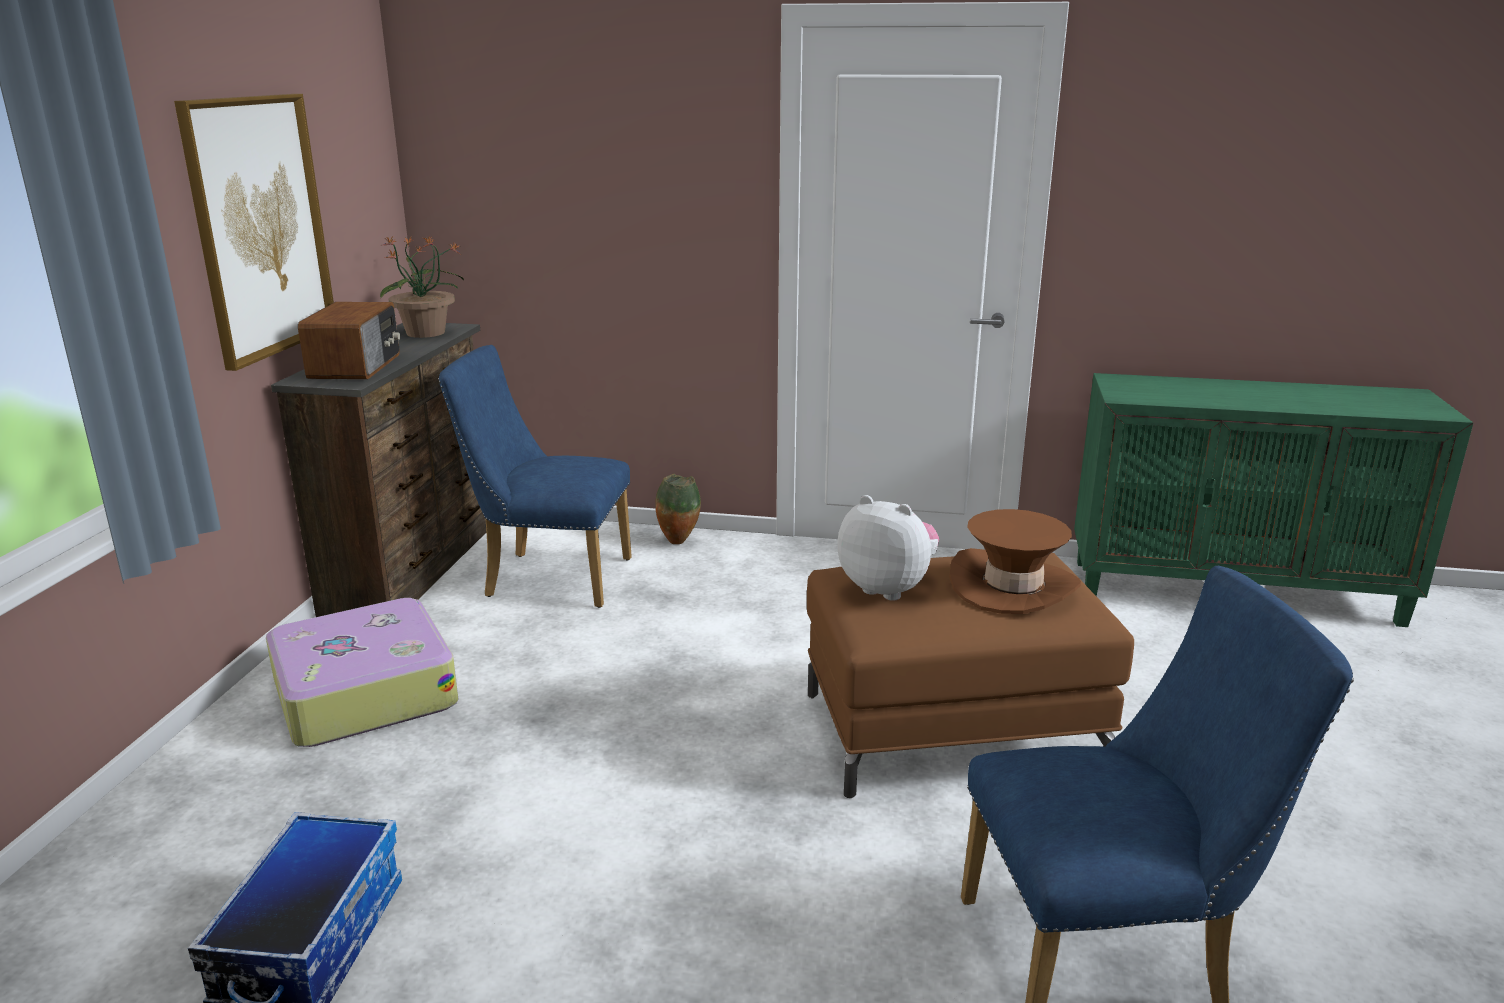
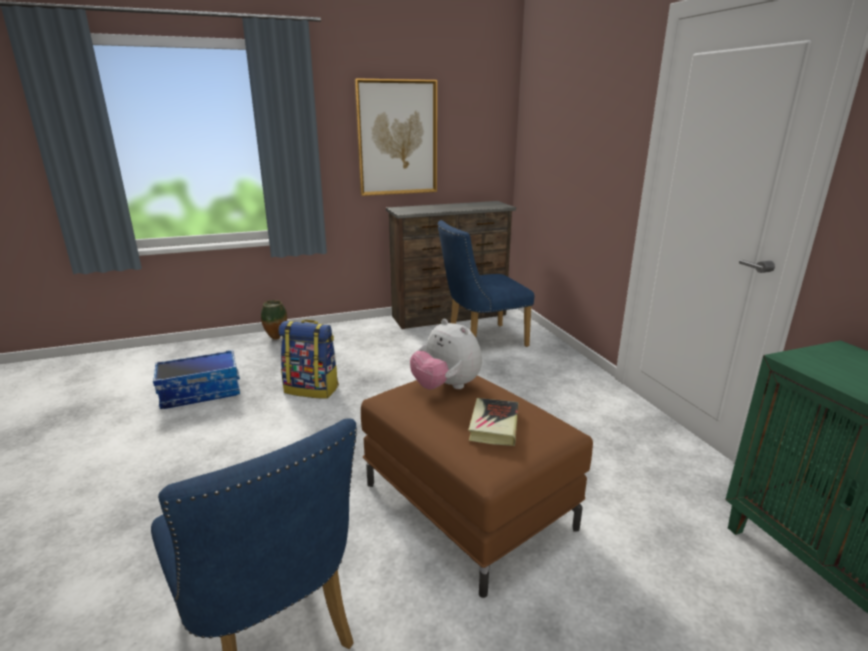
camera: 60 degrees right, 0 degrees up
suitcase [266,598,458,747] -> none
radio [298,302,400,379] -> none
potted plant [380,237,464,338] -> none
blue chair [438,345,632,608] -> blue chair turned 90 degrees counterclockwise [437,220,534,347]
vase [655,474,701,544] -> vase moved to [261,300,287,340]
plush toy [837,495,939,601] -> plush toy turned 135 degrees clockwise [410,319,482,389]
brown hat [949,509,1081,614] -> book [469,398,519,446]
none -> backpack [278,320,339,399]

